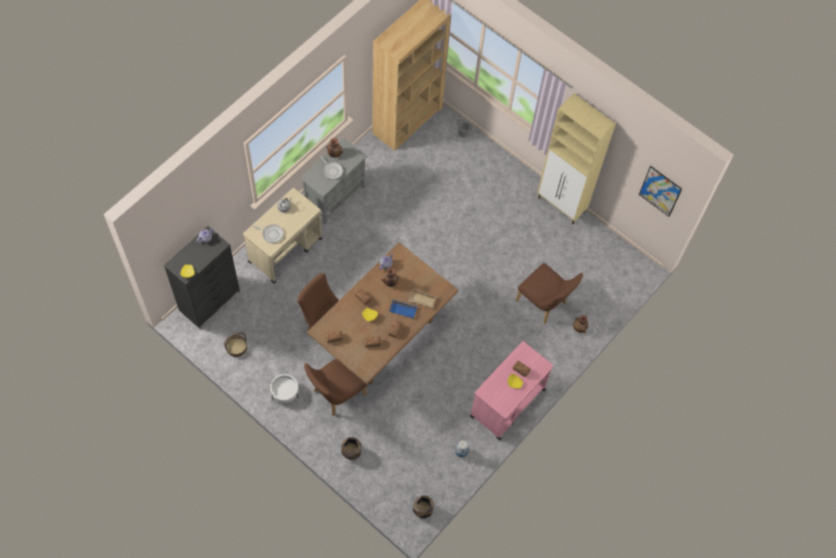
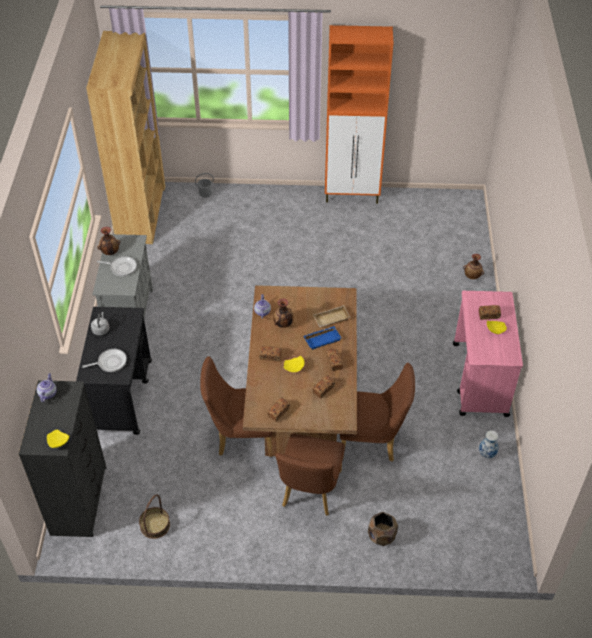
camera: 35 degrees left, 15 degrees down
beige cart [243,188,322,284] -> black cart [76,307,152,435]
white planter [270,373,299,403] -> none
brown planter [413,495,434,518] -> none
brown chair [516,263,583,324] -> brown chair moved to [340,363,415,462]
beige cabinet [537,93,616,224] -> orange cabinet [325,25,393,204]
picture [639,166,682,217] -> none

